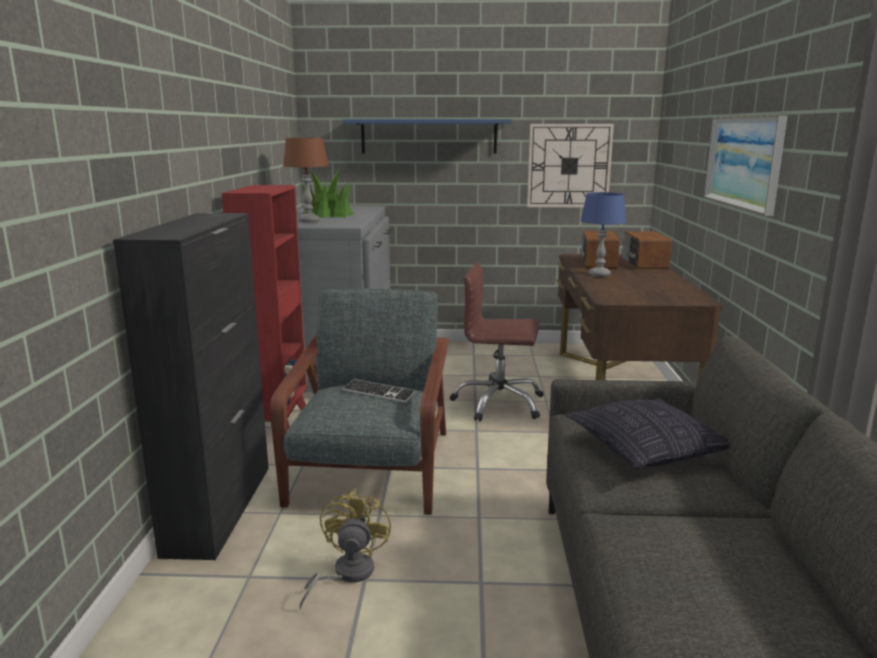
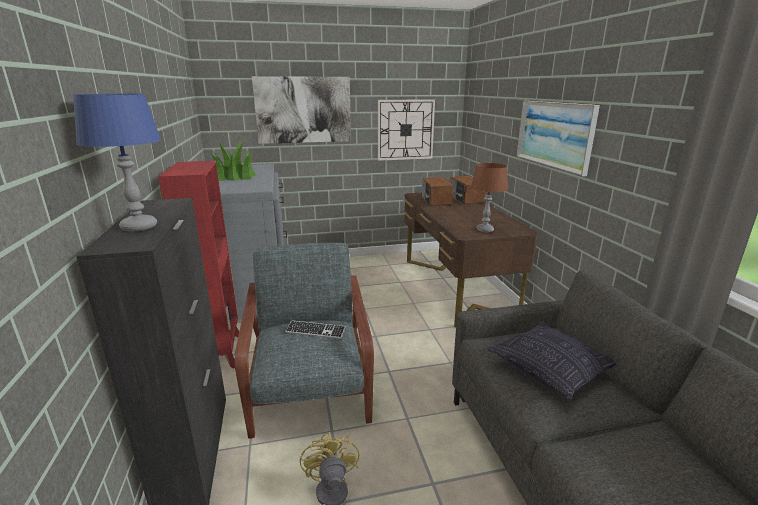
camera: 15 degrees left, 5 degrees up
brown table lamp [283,138,329,222] -> brown table lamp moved to [471,163,508,232]
blue shelf [343,119,512,154] -> picture [252,76,351,144]
brown office chair [450,263,544,421] -> none
blue table lamp [581,192,626,277] -> blue table lamp moved to [73,94,161,232]

